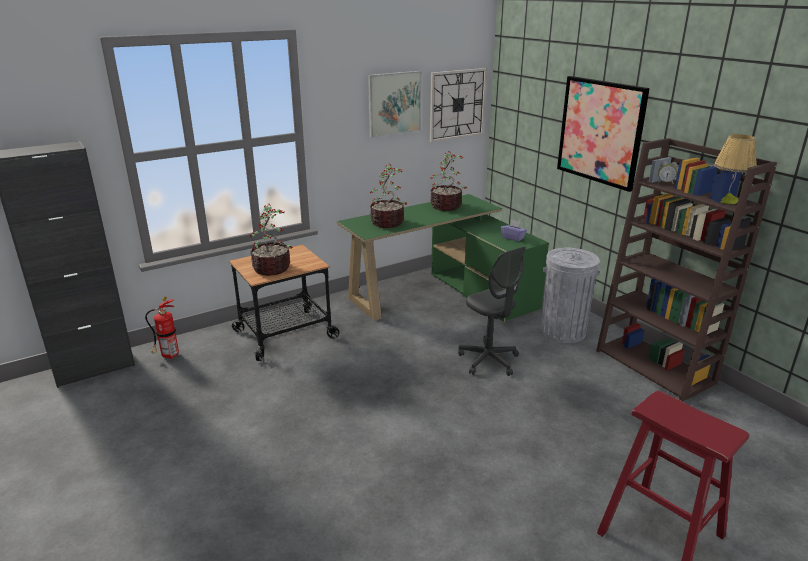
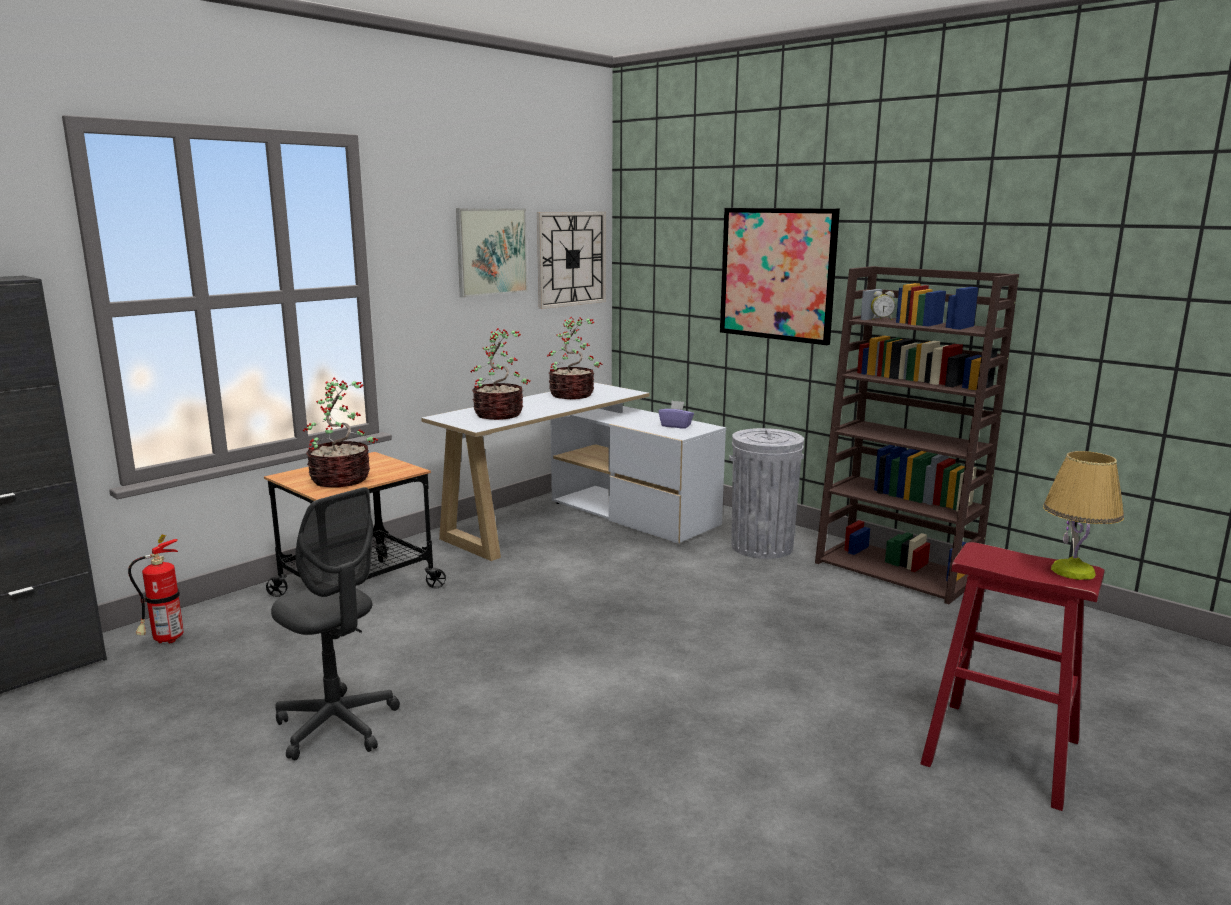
camera: 15 degrees left, 10 degrees down
green desk [337,194,549,322] -> white desk [421,383,726,561]
grey office chair [458,247,526,376] -> grey office chair moved to [271,487,400,761]
table lamp [714,134,757,204] -> table lamp moved to [1043,451,1124,580]

